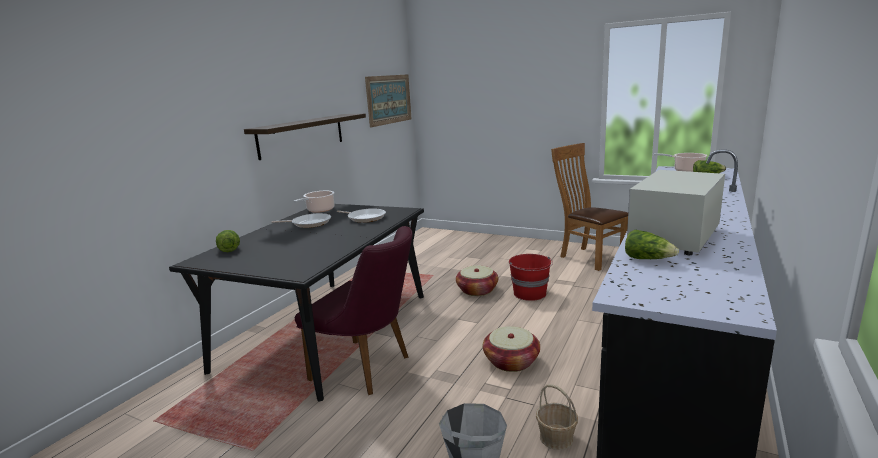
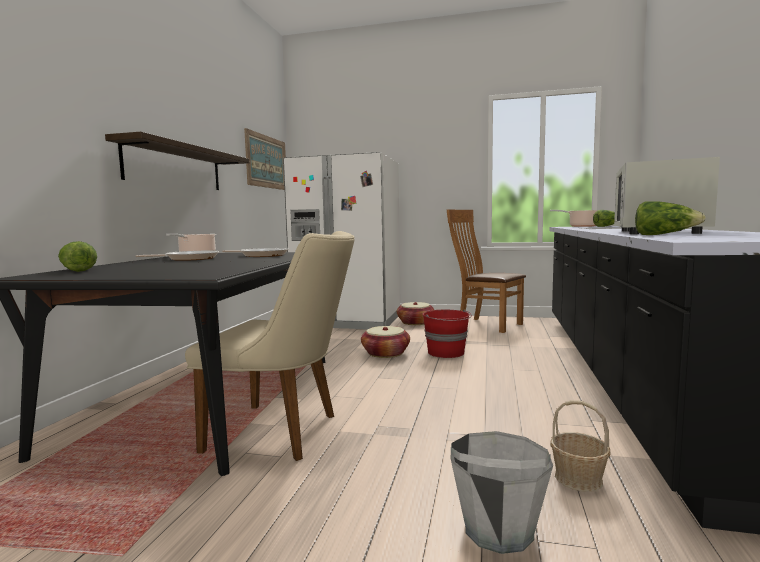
camera: 15 degrees left, 10 degrees down
purple chair [295,226,412,395] -> beige chair [185,231,354,461]
basket [483,326,540,372] -> basket moved to [397,302,434,325]
none -> white fridge [283,152,401,329]

